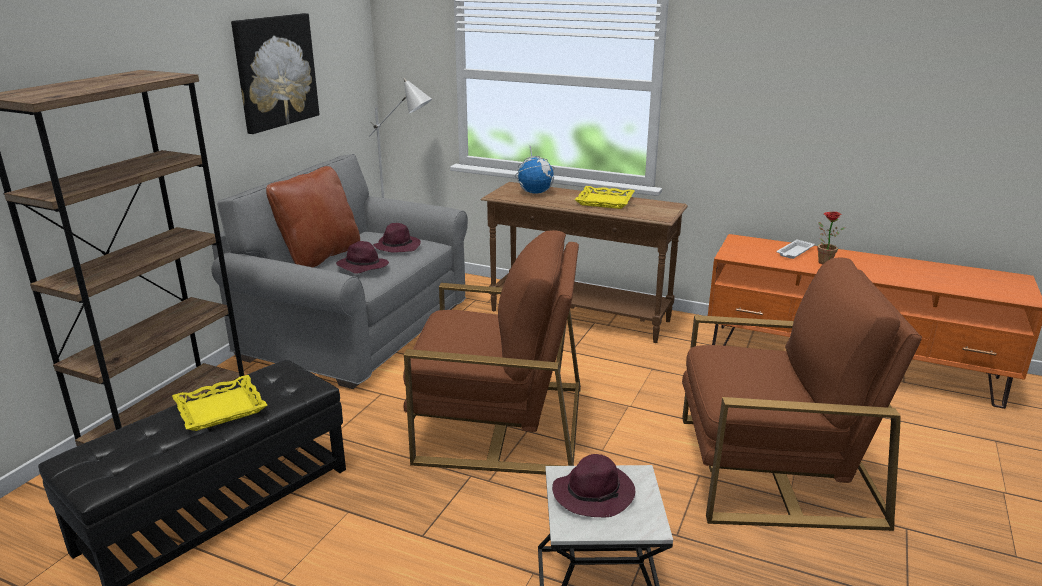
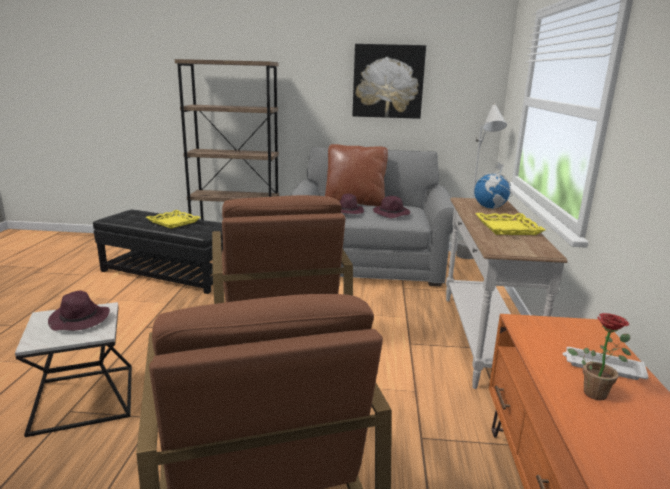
camera: 70 degrees right, 5 degrees down
brown console table [481,182,688,343] -> white console table [446,197,567,389]

